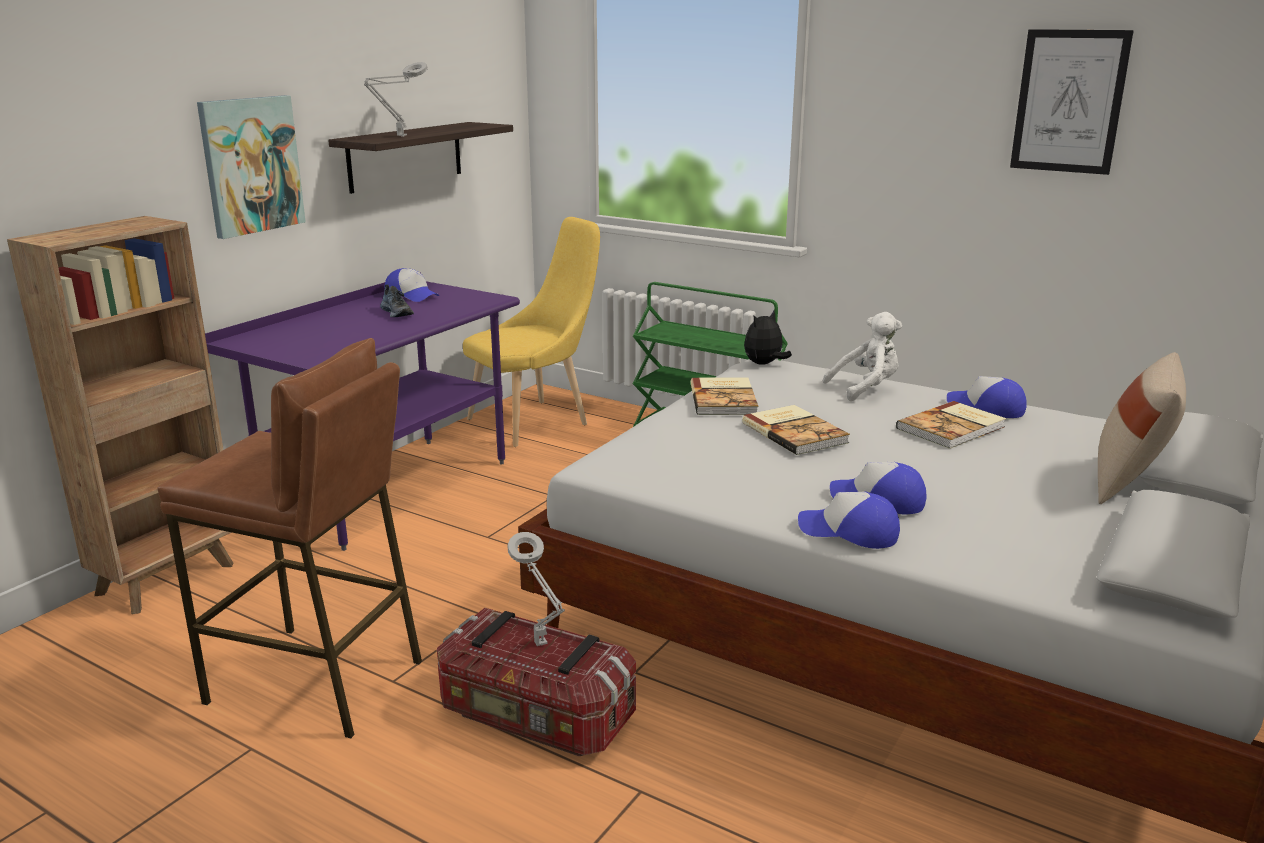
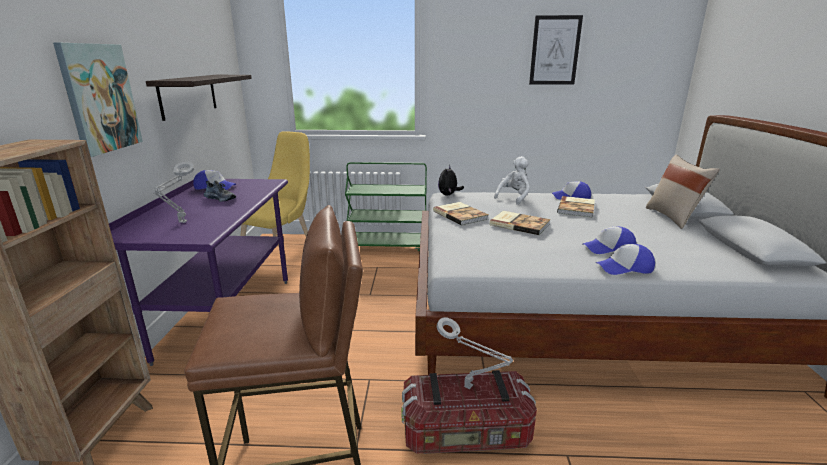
camera: 30 degrees left, 0 degrees up
grey table lamp [364,62,428,137] -> grey table lamp moved to [153,162,195,223]

